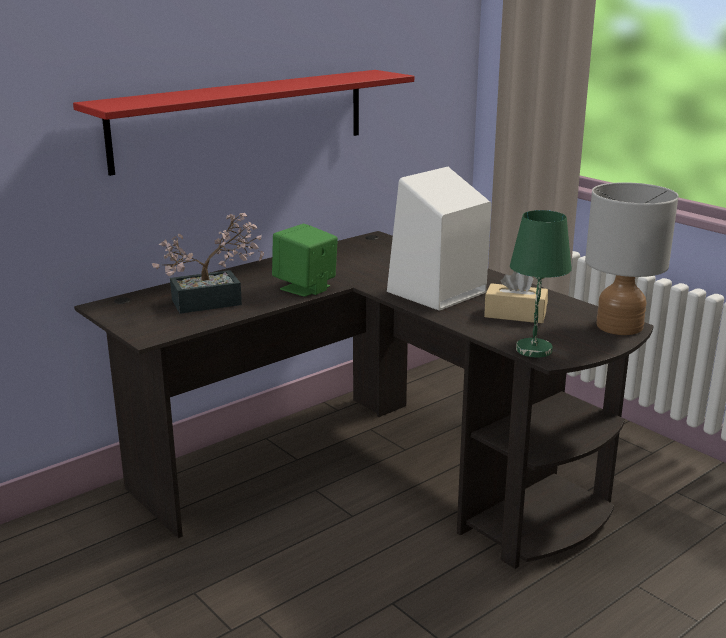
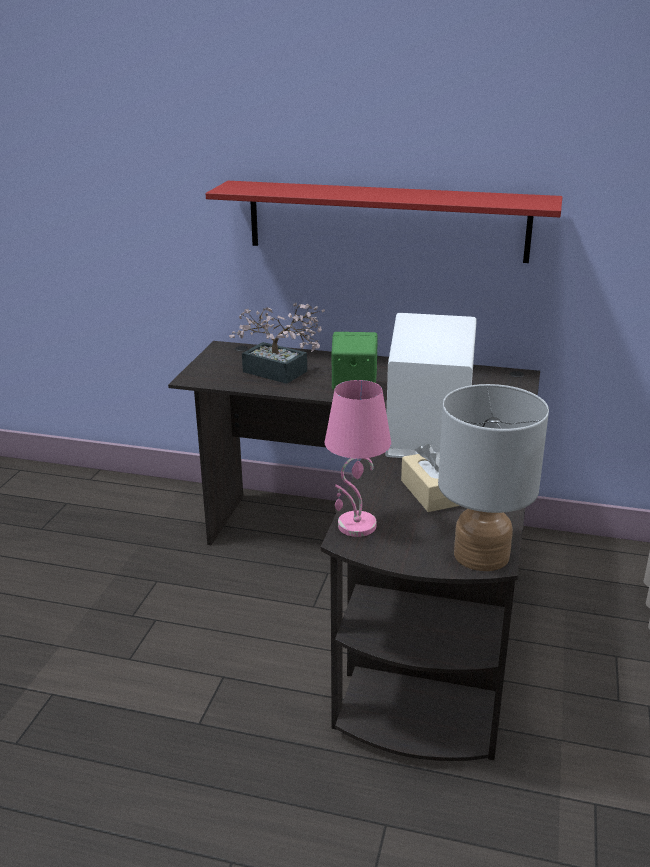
camera: 55 degrees right, 5 degrees up
green table lamp [510,210,572,357] -> pink table lamp [325,380,391,537]

